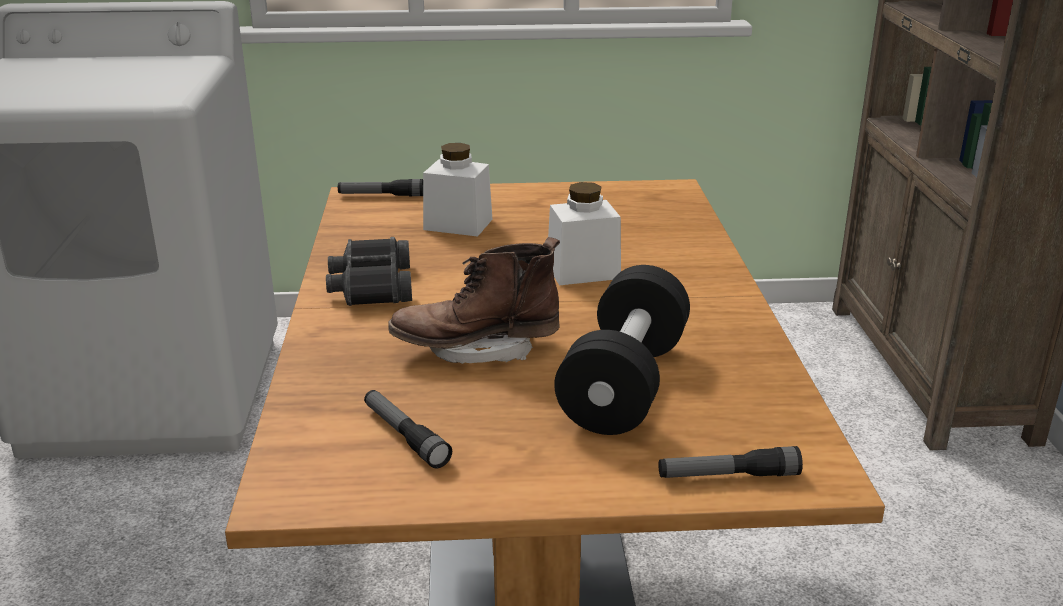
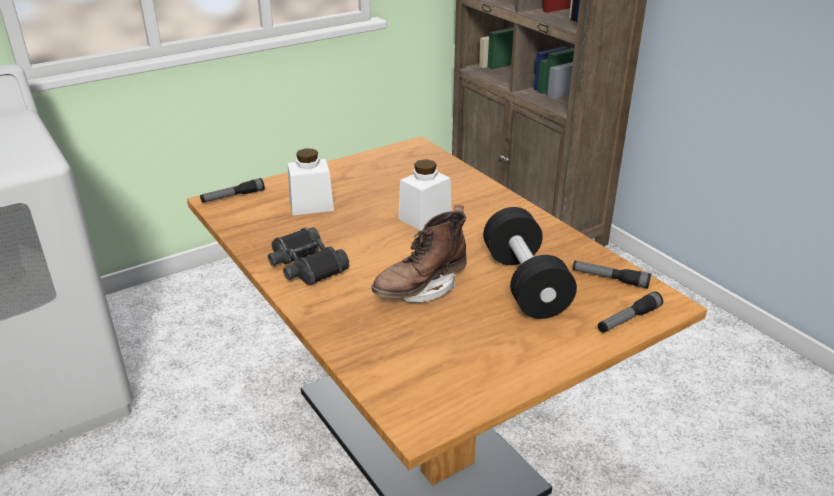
camera: 30 degrees left, 5 degrees up
flashlight [364,390,452,469] -> flashlight moved to [572,261,651,289]

